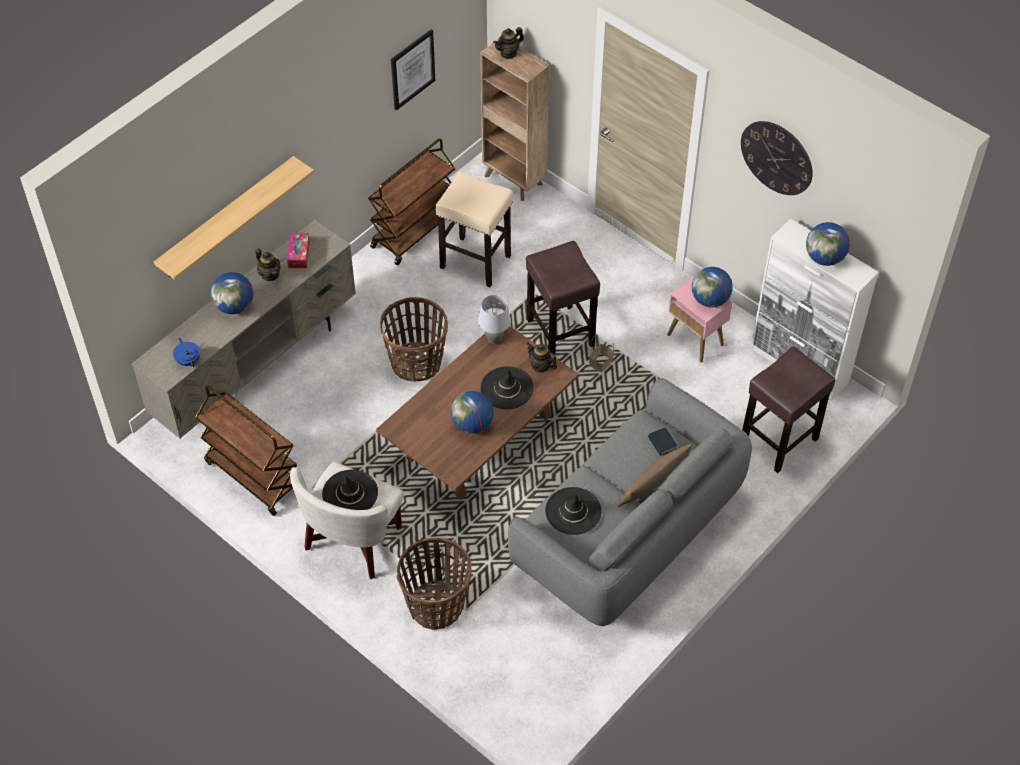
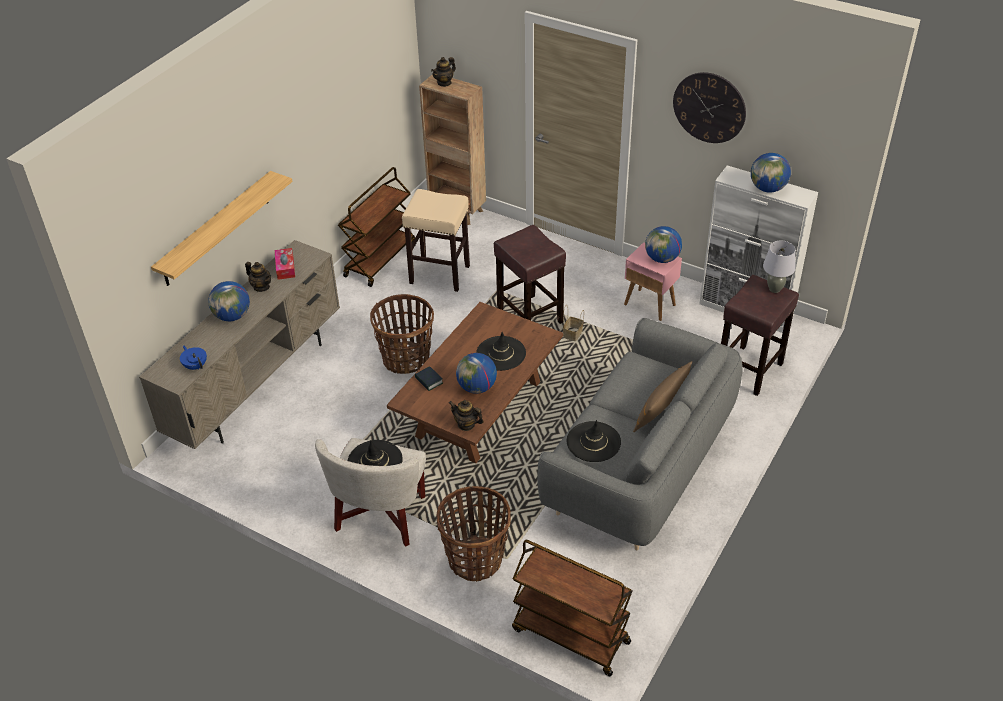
camera: 10 degrees left, 10 degrees down
brown cart [195,385,297,516] -> brown cart moved to [512,540,632,676]
picture [391,29,435,111] -> none
grey table lamp [478,295,511,344] -> grey table lamp moved to [763,240,795,293]
teapot [526,342,557,373] -> teapot moved to [449,400,484,431]
book [648,428,677,456] -> book moved to [415,366,443,391]

